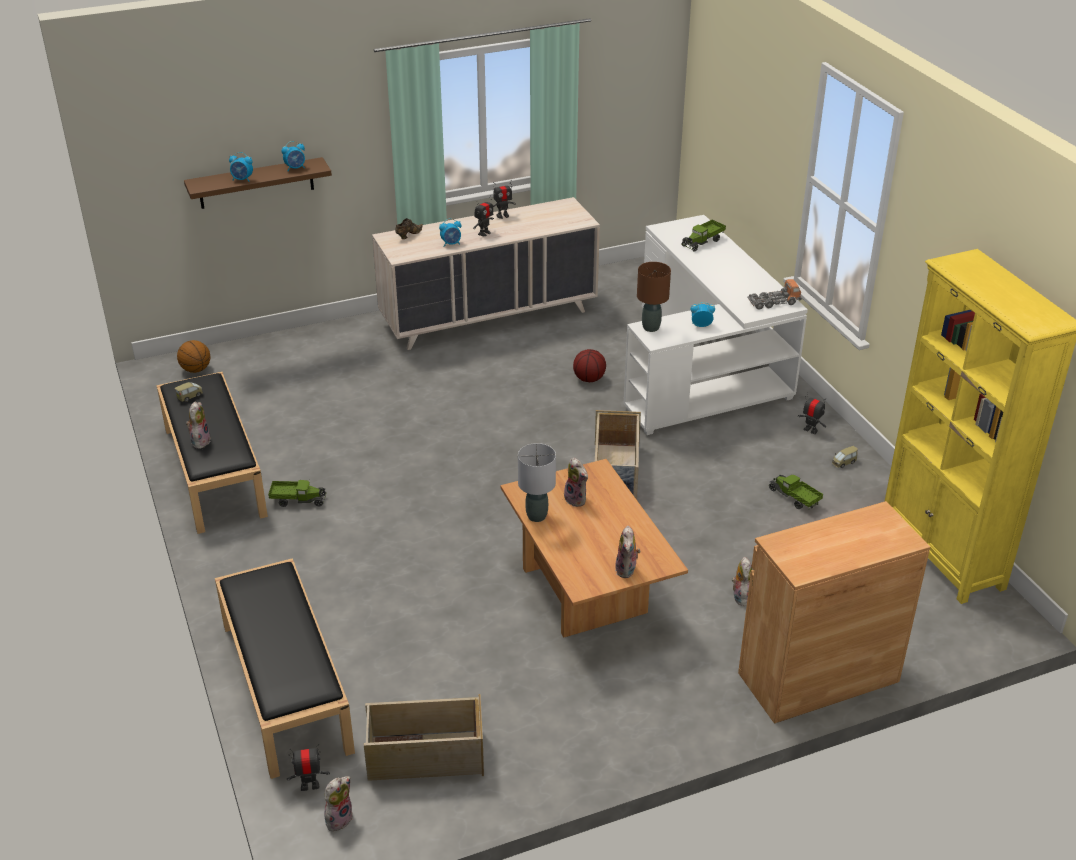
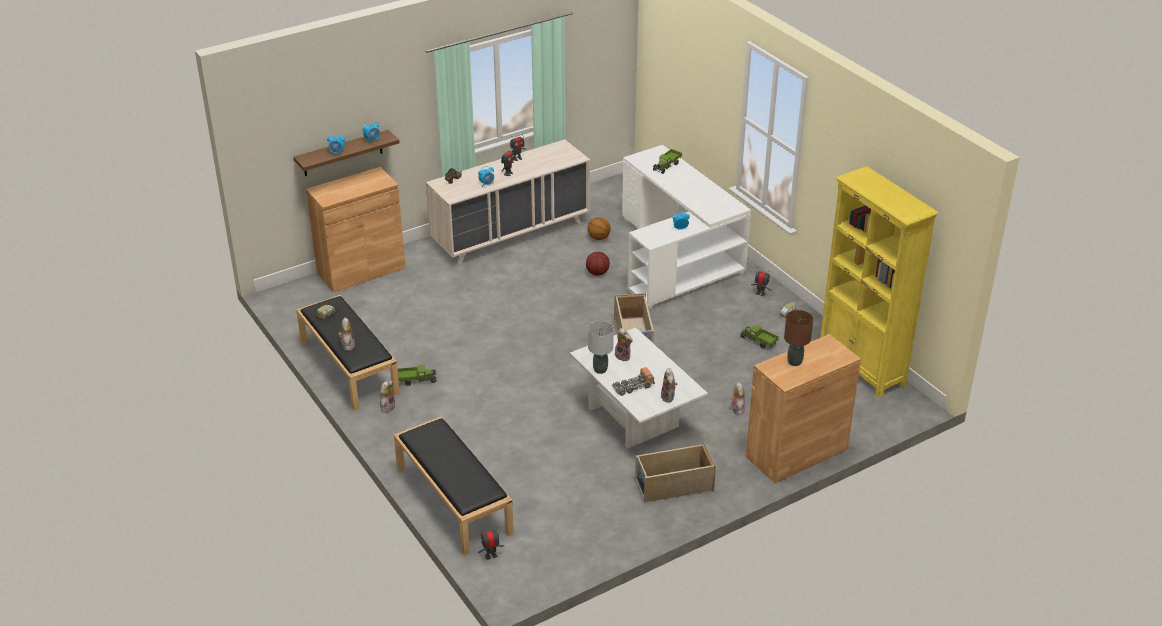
camera: 10 degrees left, 0 degrees up
basketball [177,340,211,373] -> basketball moved to [587,217,610,240]
plush toy [324,776,353,834] -> plush toy moved to [379,381,395,413]
beige storage box [364,694,484,781] -> beige storage box moved to [635,442,716,503]
brown coffee table [501,459,688,638] -> white coffee table [570,327,708,448]
brown table lamp [637,262,671,332] -> brown table lamp moved to [784,310,813,366]
toy truck [748,279,802,310] -> toy truck moved to [612,367,655,396]
none -> brown cabinet [306,167,406,293]

